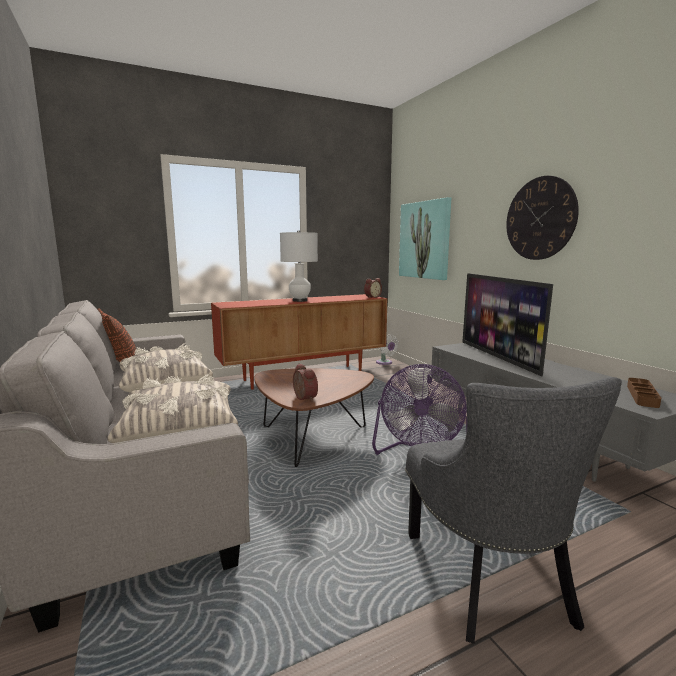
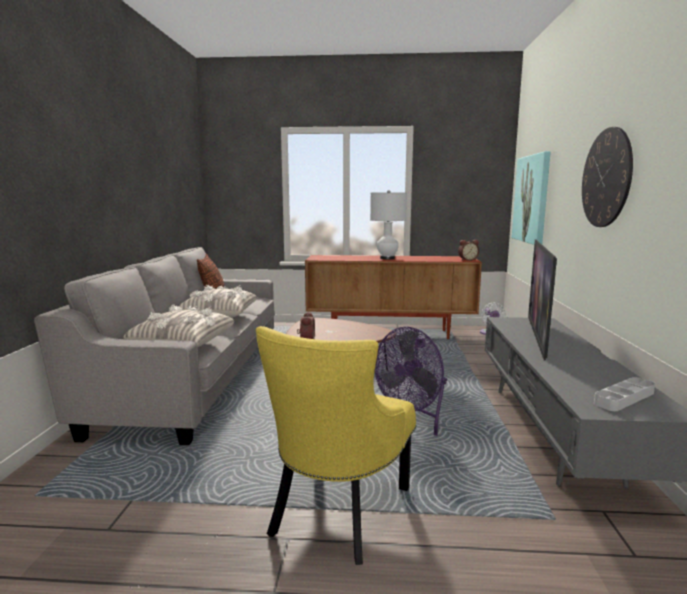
camera: 30 degrees right, 0 degrees up
grey armchair [405,377,622,644] -> yellow armchair [256,326,416,565]
brown tray [627,378,661,408] -> grey tray [594,377,655,411]

